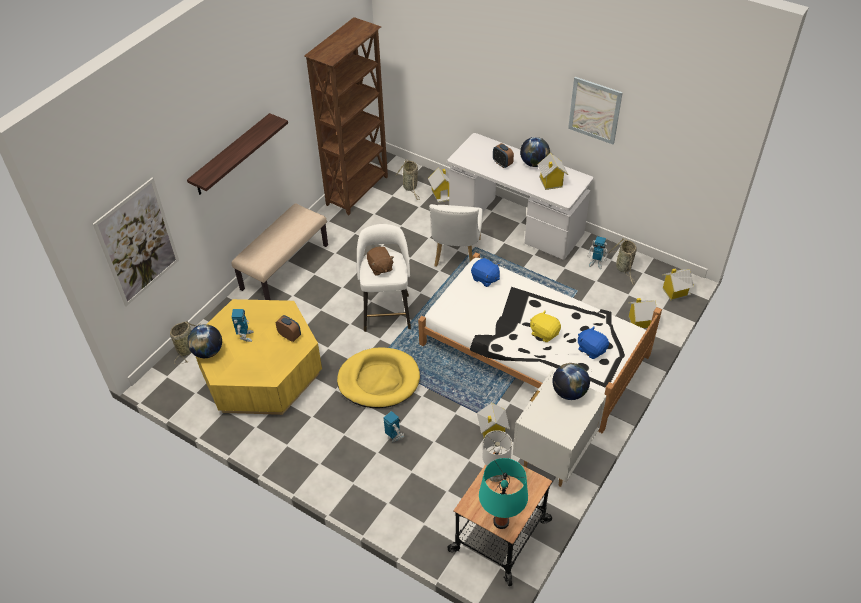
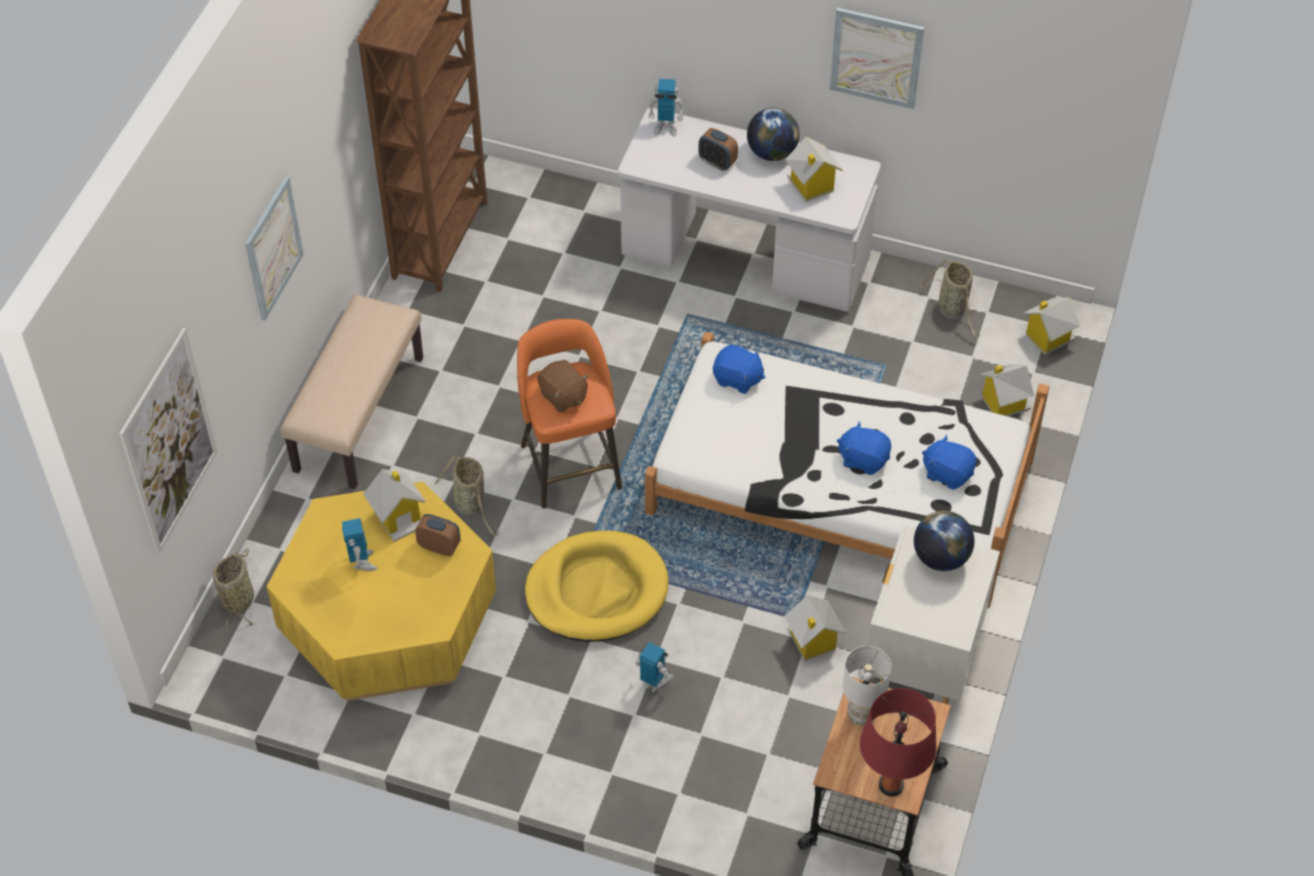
camera: 15 degrees left, 5 degrees up
shelf [187,113,288,195] -> picture [245,176,304,321]
globe [187,324,222,358] -> none
white stool [357,224,411,332] -> orange stool [517,319,622,509]
basket [395,159,420,200] -> basket moved to [434,455,499,537]
toy house [428,167,449,203] -> toy house moved to [363,469,426,542]
white chair [429,204,483,267] -> none
turquoise table lamp [479,458,528,529] -> red table lamp [860,688,936,797]
yellow plush toy [530,311,561,342] -> blue plush toy [837,421,891,475]
toy robot [588,236,608,269] -> toy robot moved to [648,79,684,137]

